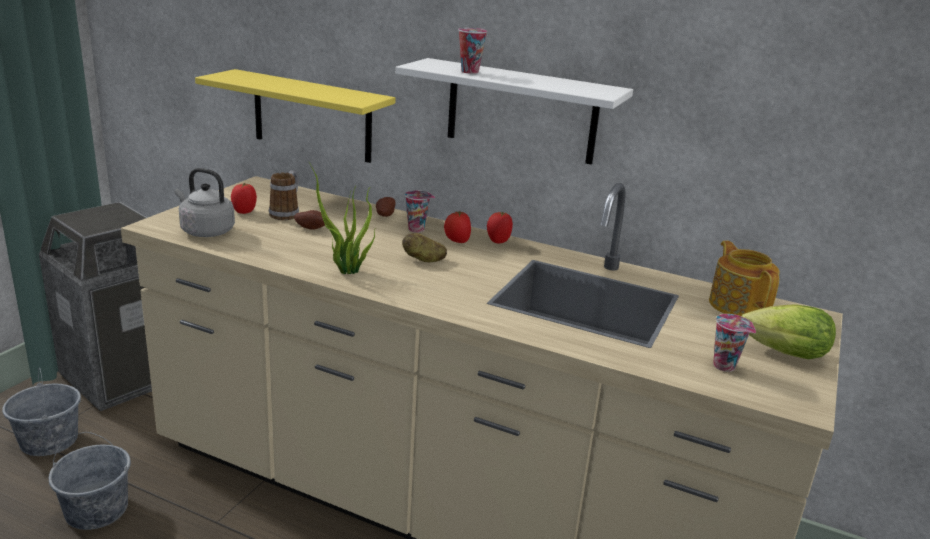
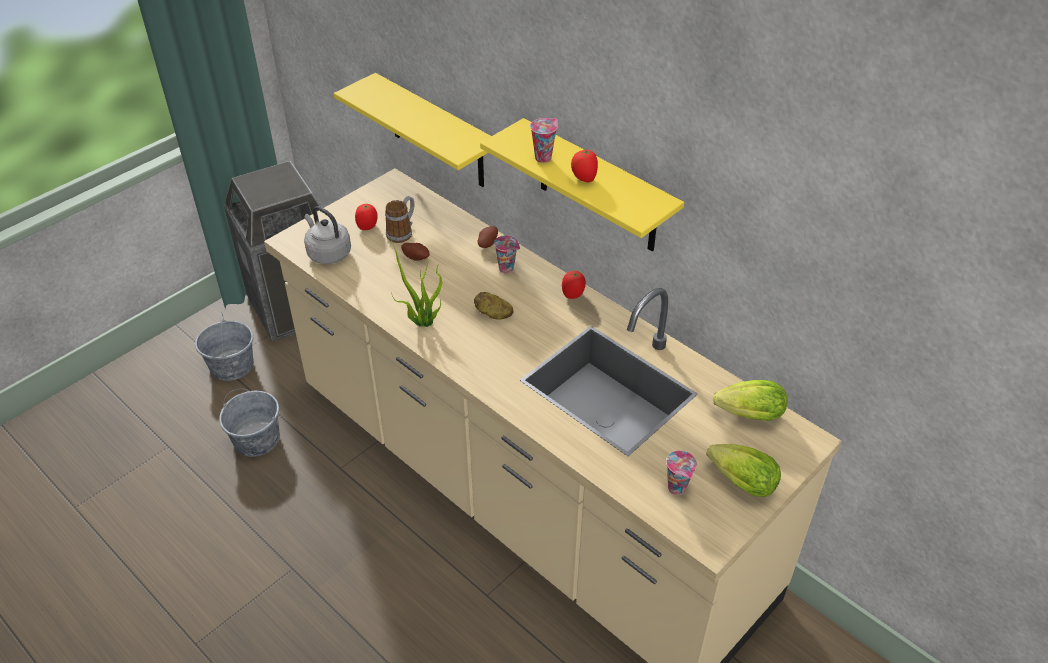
camera: 20 degrees right, 20 degrees up
white shelf [396,58,633,165] -> yellow shelf [480,118,684,251]
tomato [444,211,471,243] -> tomato moved to [571,149,598,182]
teapot [709,241,780,316] -> lettuce [713,380,787,421]

